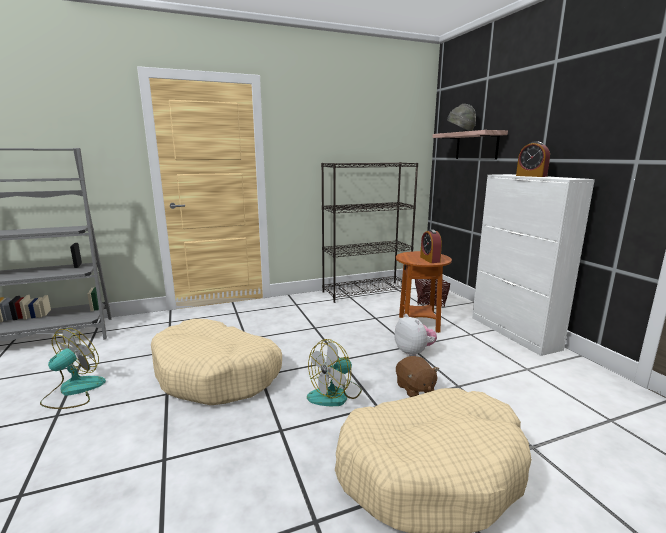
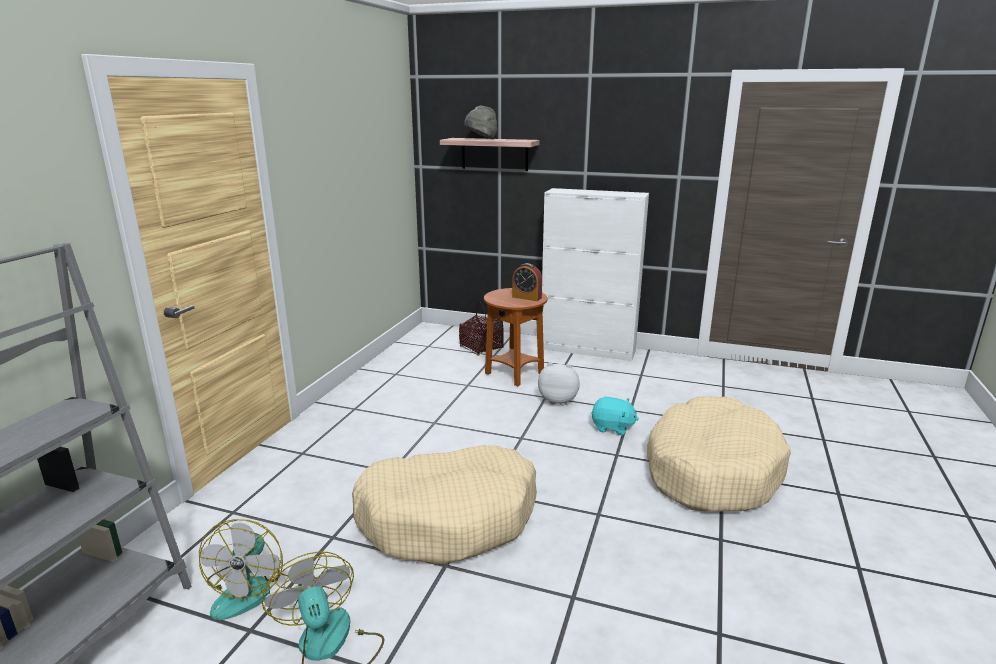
camera: 50 degrees left, 5 degrees up
fan [307,339,362,407] -> fan moved to [199,519,283,620]
black bookcase [321,162,418,303] -> none
brown plush toy [396,356,439,397] -> turquoise plush toy [591,397,639,435]
alarm clock [516,141,550,177] -> none

